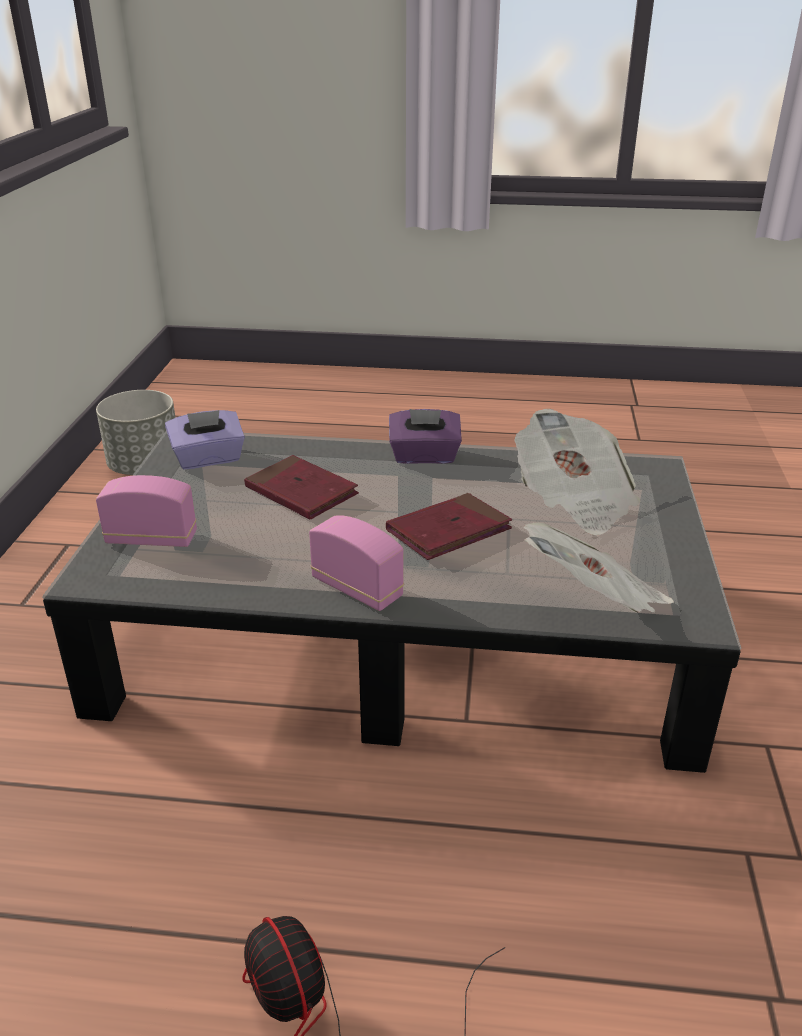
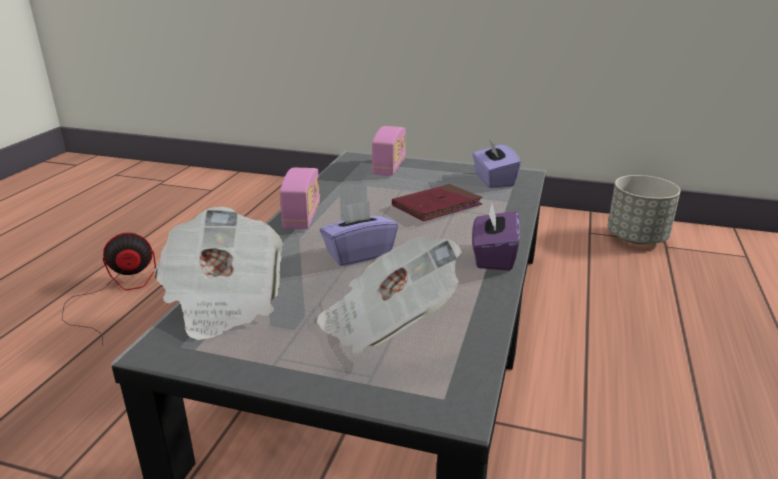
camera: 100 degrees right, 5 degrees down
radio [309,515,404,611] -> radio turned 45 degrees counterclockwise [280,168,320,229]
red book [386,493,512,560] -> purple tissue box [320,201,398,266]

